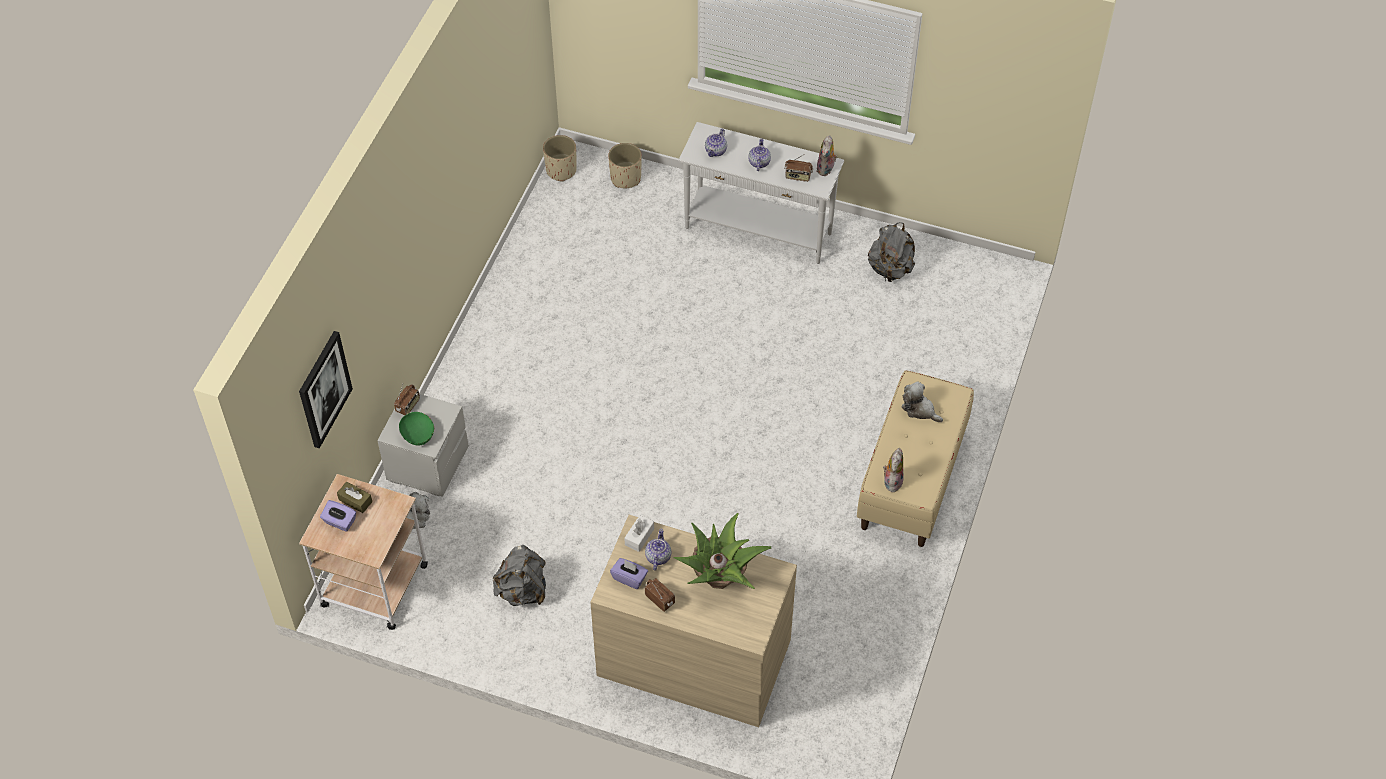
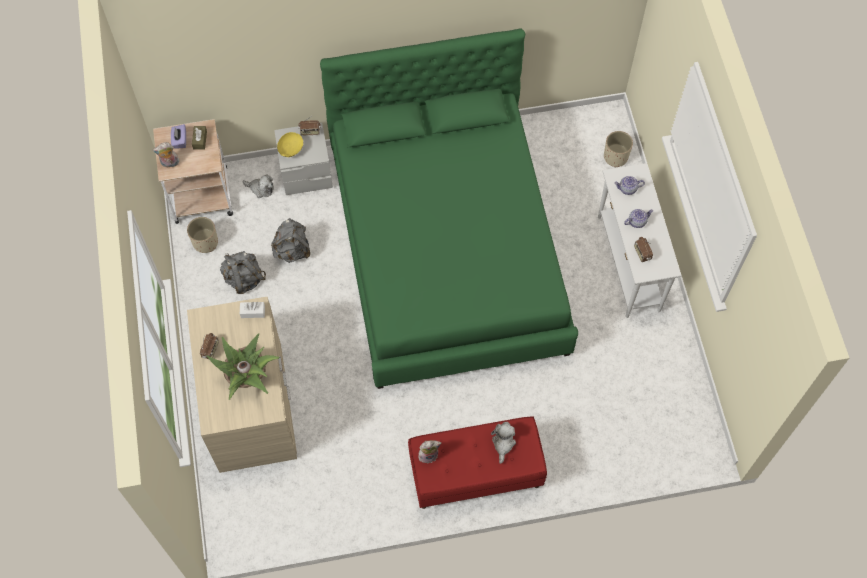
camera: 60 degrees right, 10 degrees up
picture [299,331,353,448] -> none
green bowl [399,412,434,446] -> yellow bowl [277,132,303,157]
beige planter [543,135,577,182] -> beige planter moved to [187,217,218,253]
purple tissue box [610,558,648,589] -> none
teapot [645,529,671,570] -> none
plush toy [817,135,838,176] -> plush toy moved to [152,142,180,168]
beige bench [857,370,974,547] -> red bench [408,416,547,509]
grey backpack [868,222,915,282] -> grey backpack moved to [271,218,310,263]
none -> green bed [320,28,578,389]

